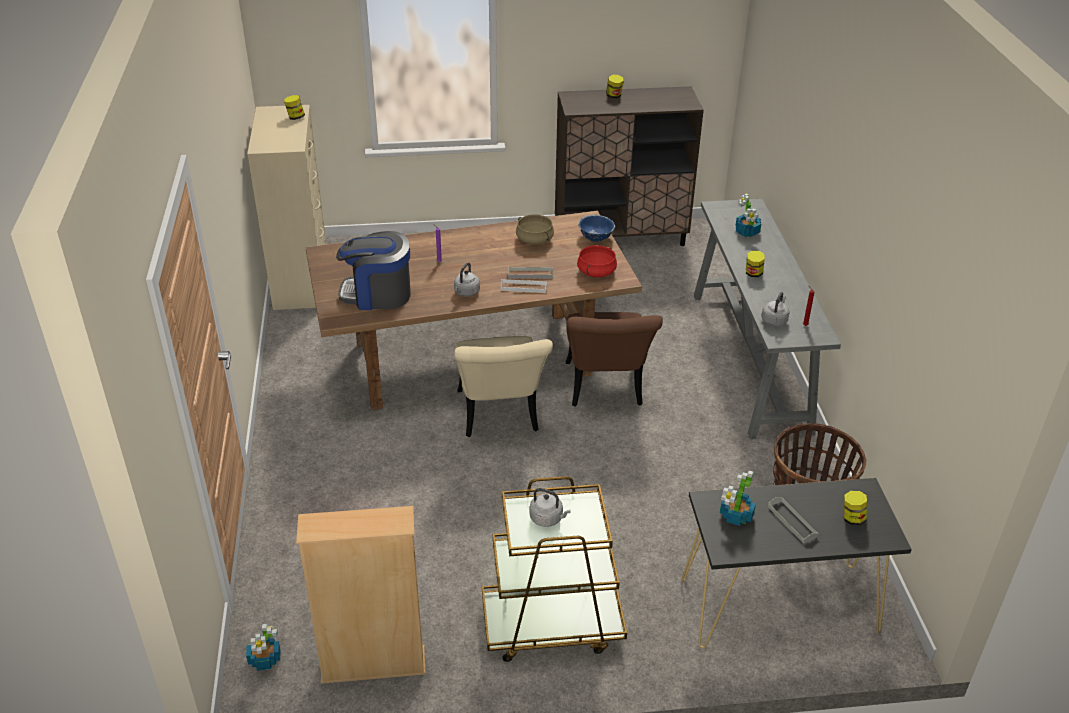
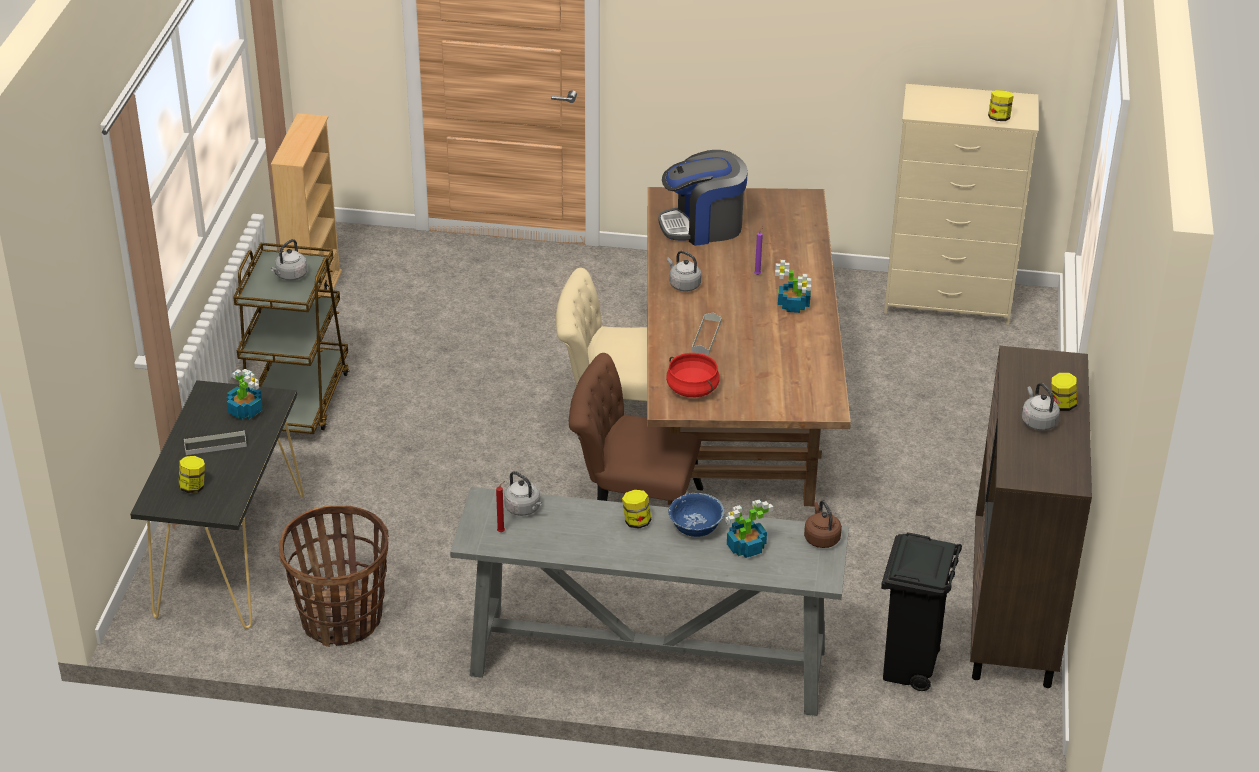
camera: 105 degrees right, 0 degrees up
potted plant [246,624,280,671] -> potted plant moved to [775,260,812,313]
coffee machine [336,231,411,310] -> coffee machine turned 120 degrees counterclockwise [658,150,748,246]
white tray [501,279,547,293] -> none
beige cooking pot [516,214,554,245] -> none
blue bowl [578,215,615,242] -> blue bowl moved to [668,493,724,537]
none -> brown kettle [804,500,842,548]
none -> black trash can [881,532,962,691]
none -> grey kettle [1022,383,1060,431]

